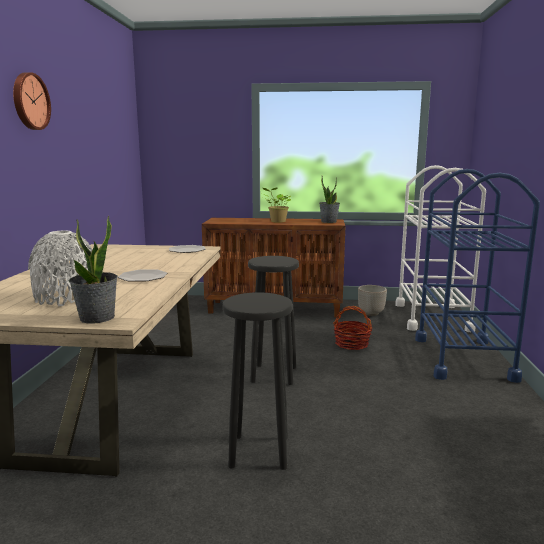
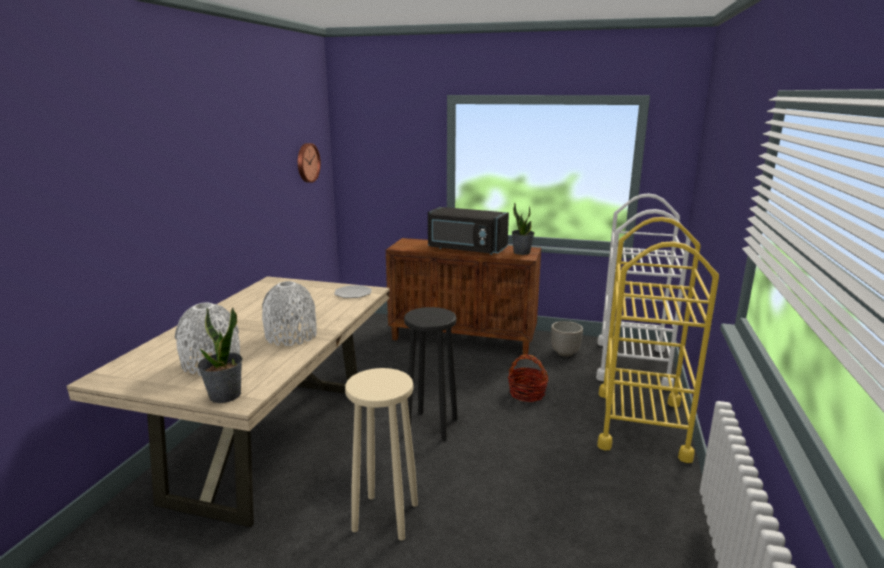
camera: 10 degrees right, 5 degrees up
wall clock [13,72,51,130] -> wall clock moved to [298,143,321,183]
plate [118,269,167,281] -> white vase [262,281,316,346]
black stool [223,292,293,470] -> beige stool [345,368,418,540]
potted plant [263,188,291,223] -> black microwave [428,207,509,255]
blue cart [415,169,540,383] -> yellow cart [597,217,719,463]

